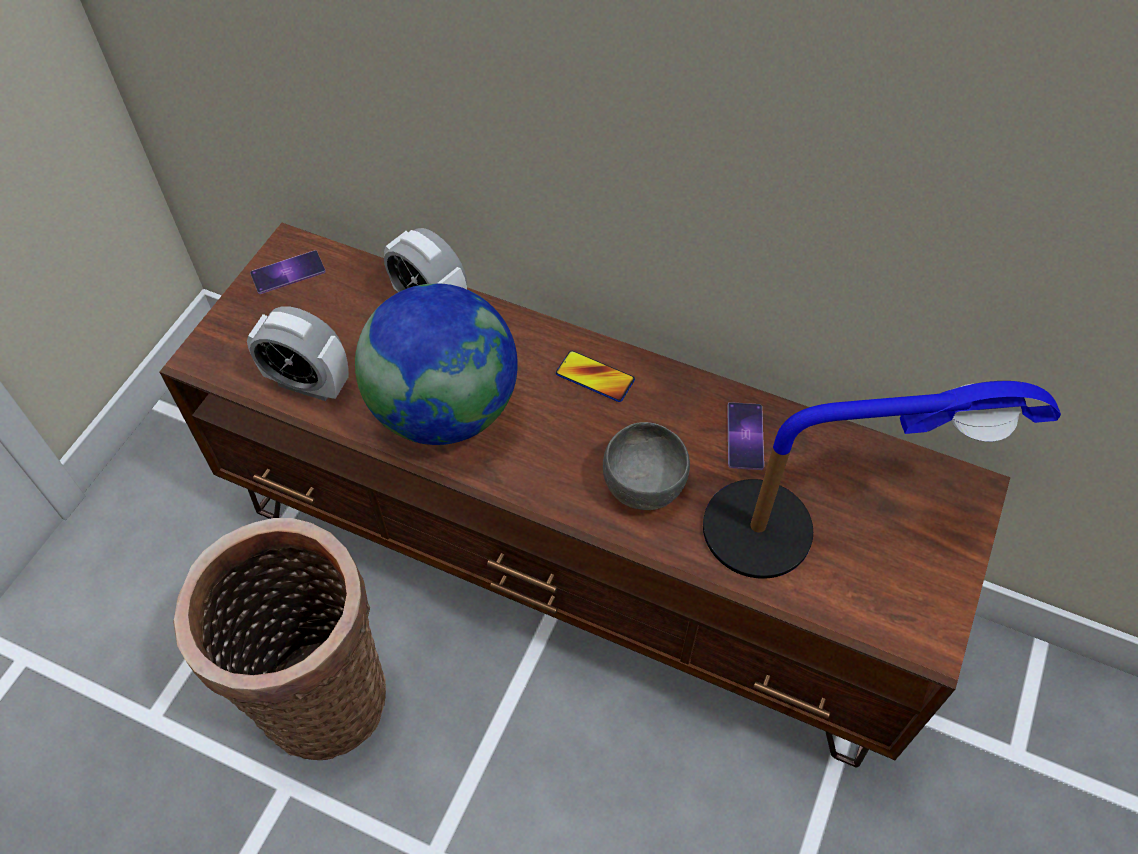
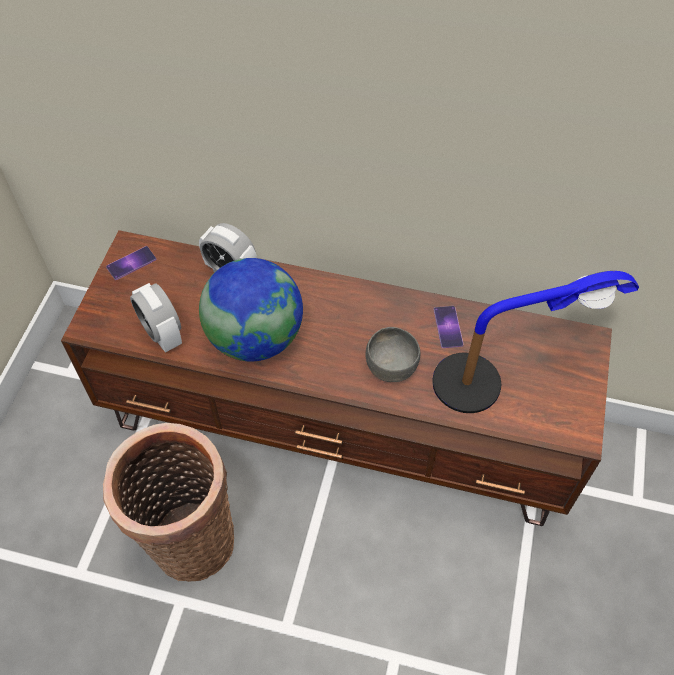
camera: 10 degrees left, 0 degrees up
alarm clock [247,306,349,401] -> alarm clock turned 45 degrees clockwise [130,283,182,353]
phone [556,351,635,402] -> none

